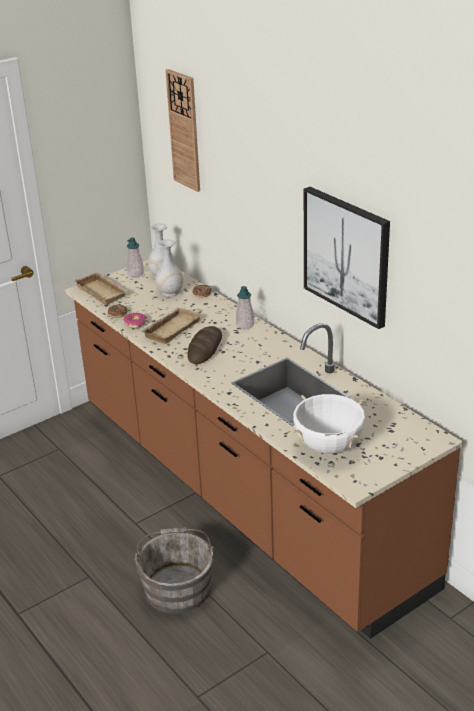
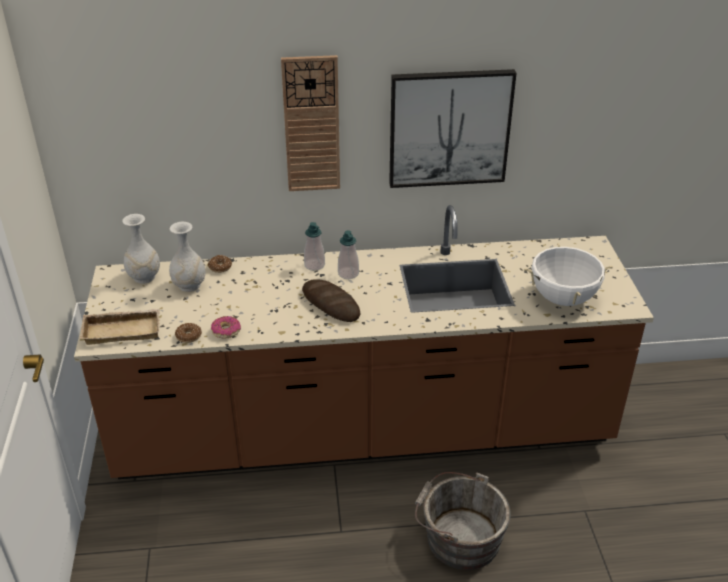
camera: 60 degrees left, 5 degrees up
soap dispenser [127,237,144,277] -> soap dispenser moved to [338,230,359,279]
beige tray [142,307,201,344] -> none
wall clock [165,69,200,192] -> wall clock moved to [281,55,340,191]

